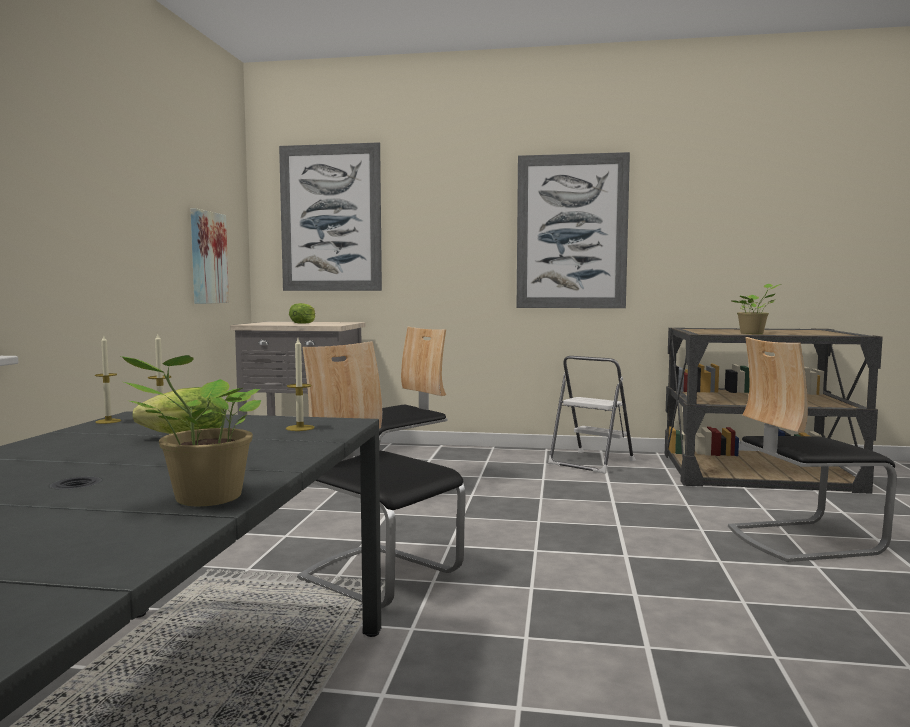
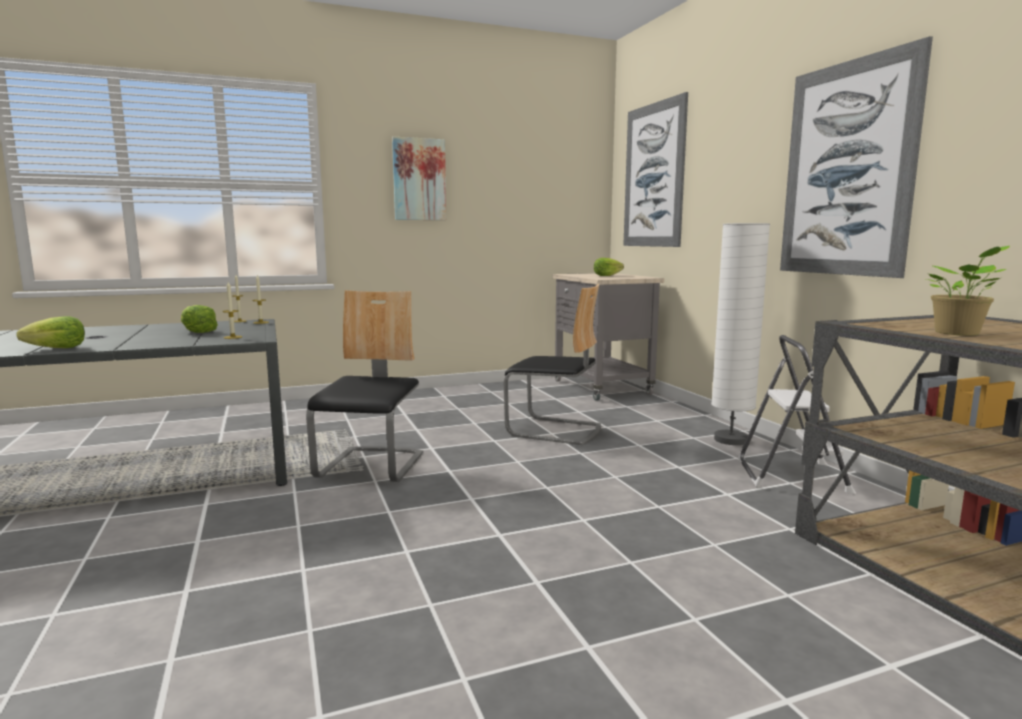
camera: 60 degrees right, 5 degrees up
potted plant [121,355,262,506] -> lettuce [16,316,85,348]
picture [191,208,229,304] -> picture moved to [392,136,446,220]
chair [728,337,897,562] -> none
none -> white floor lamp [711,223,770,445]

